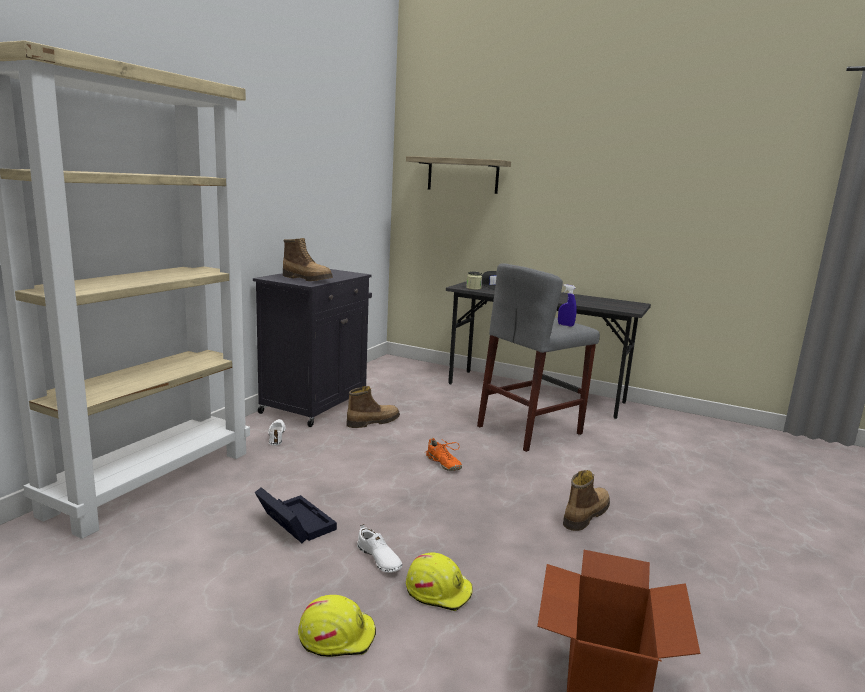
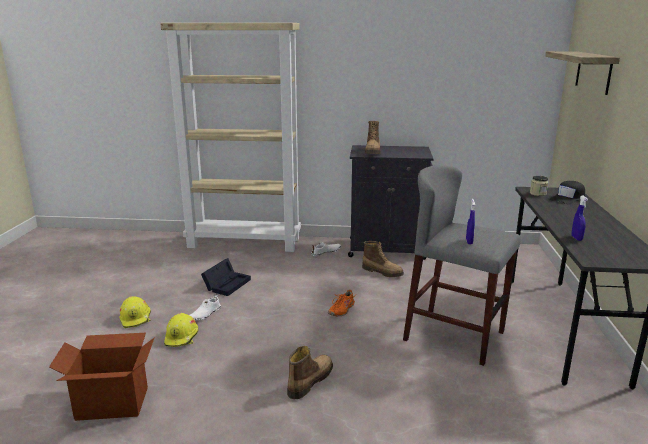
camera: 70 degrees right, 5 degrees up
boot [563,470,610,531] -> boot turned 75 degrees counterclockwise [287,346,333,399]
none -> blue spray bottle [572,196,588,241]

